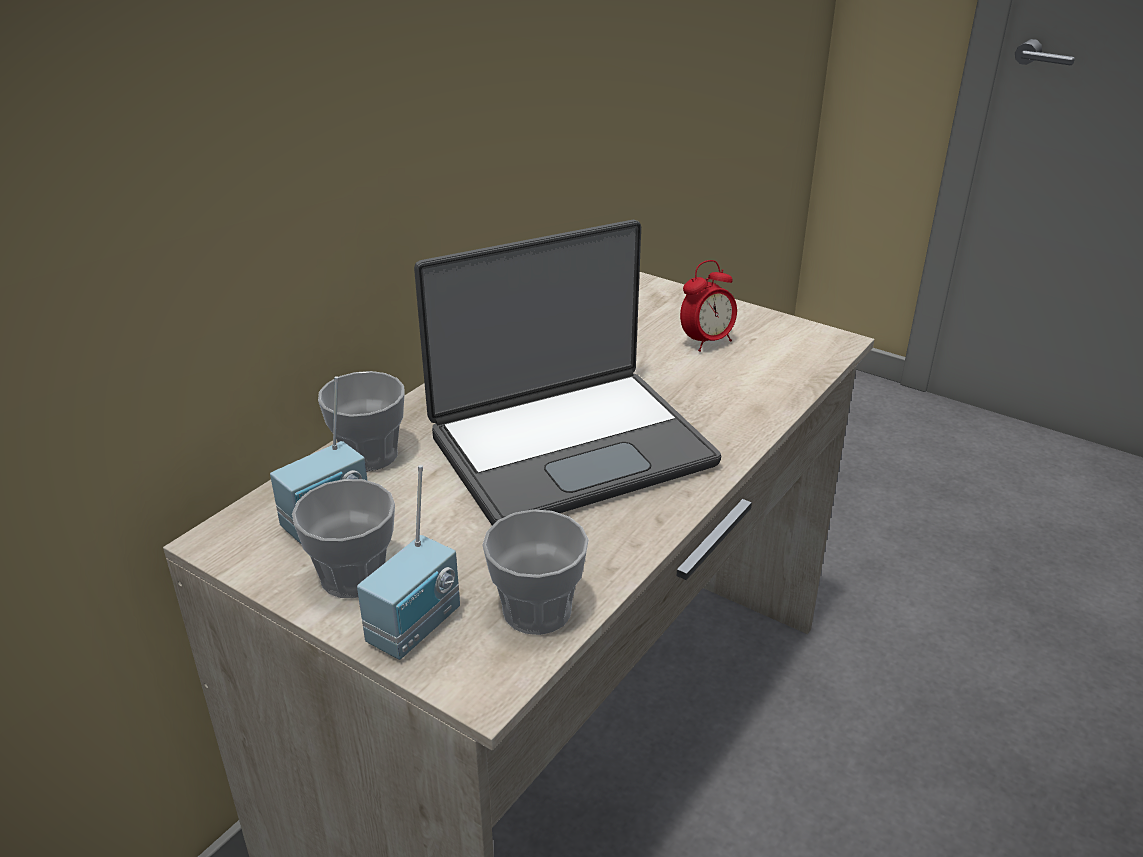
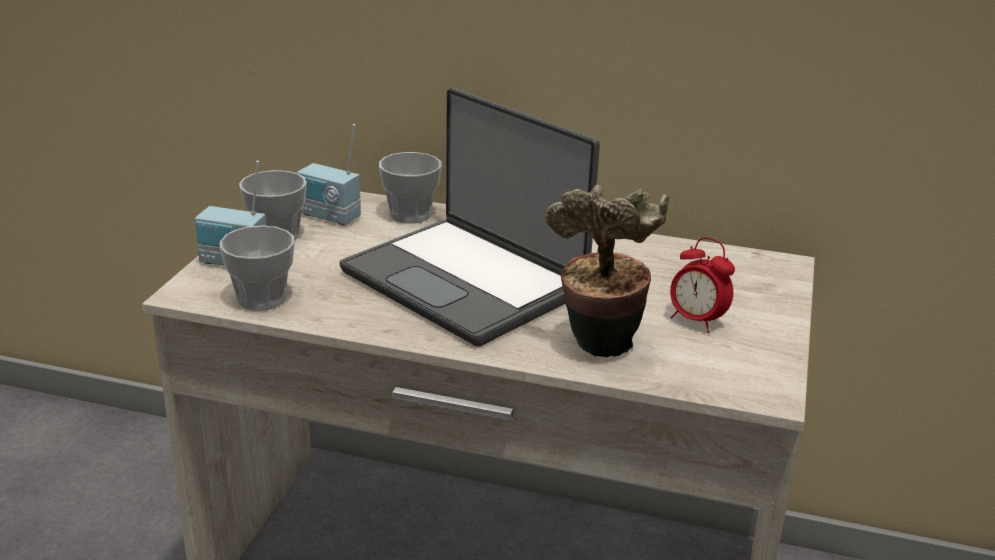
camera: 70 degrees right, 5 degrees down
none -> potted plant [545,185,669,358]

